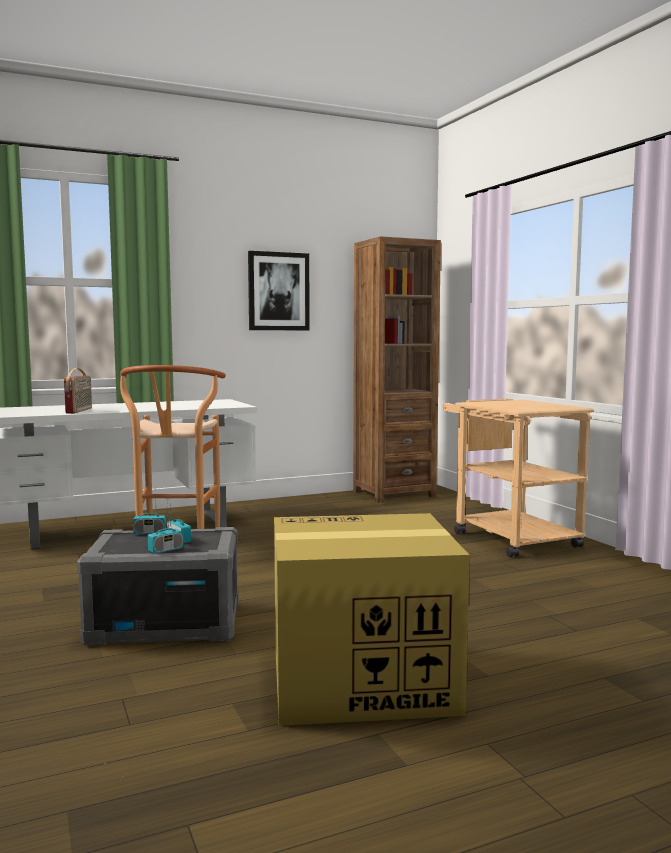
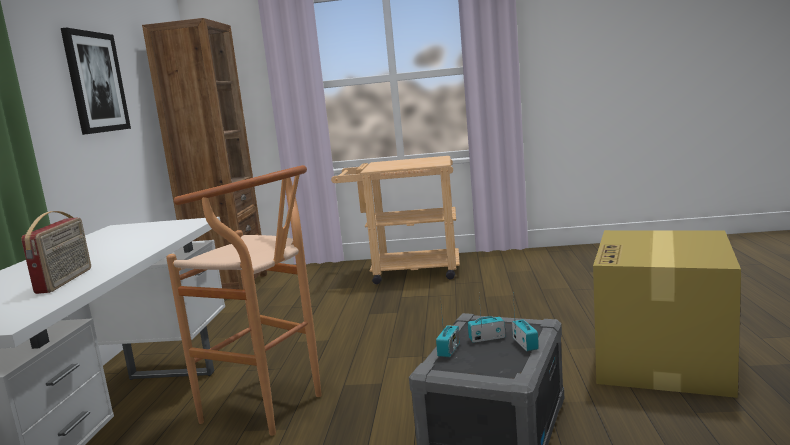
camera: 60 degrees left, 5 degrees up
radio [64,368,92,413] -> radio turned 60 degrees clockwise [21,211,91,294]

